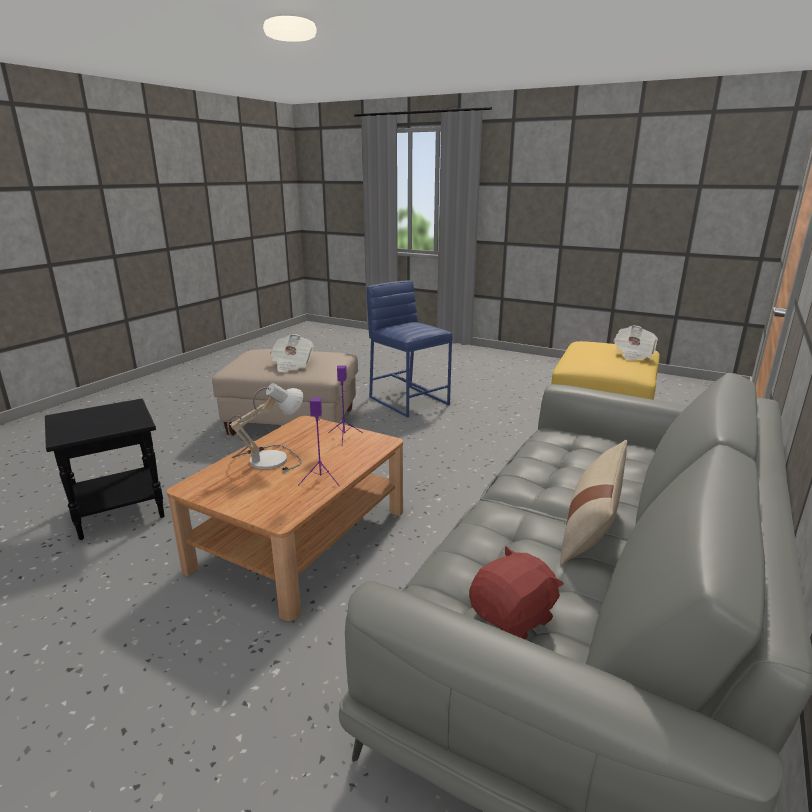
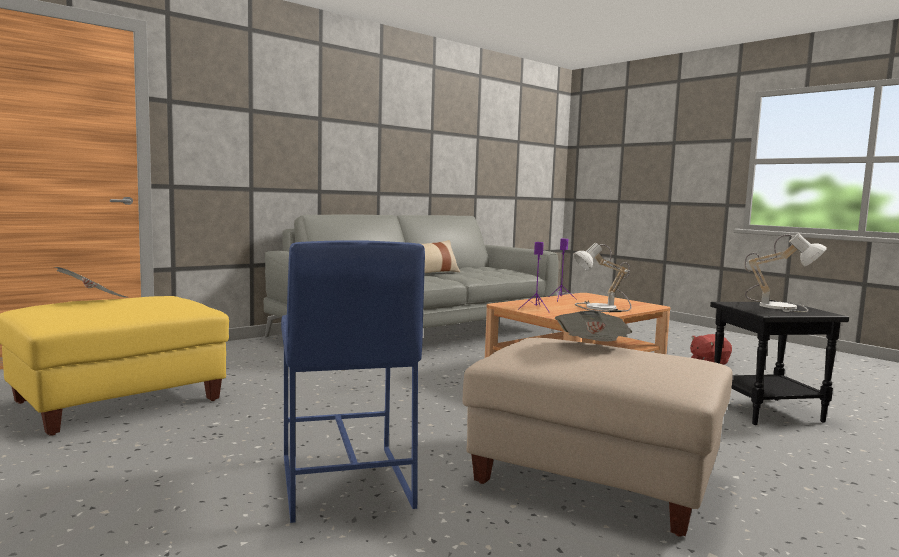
camera: 160 degrees left, 15 degrees down
red plush toy [469,546,564,639] -> red plush toy moved to [690,334,732,364]
none -> table lamp [744,233,827,312]

